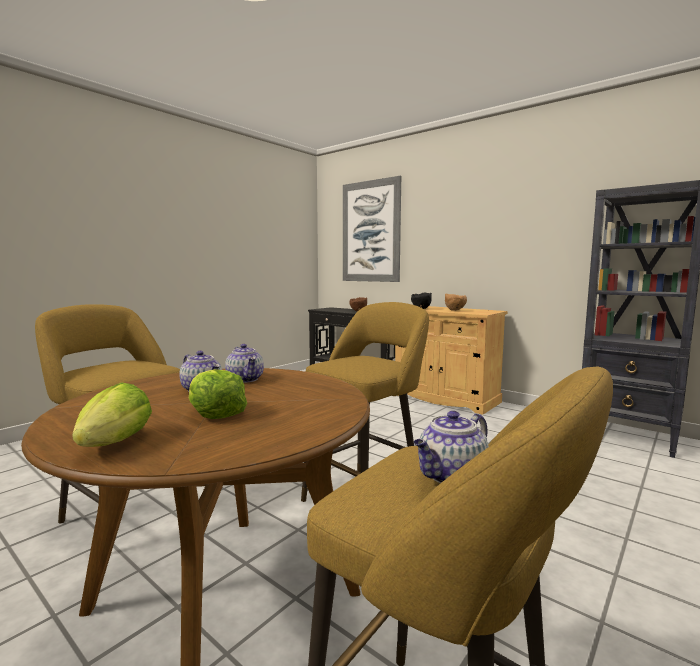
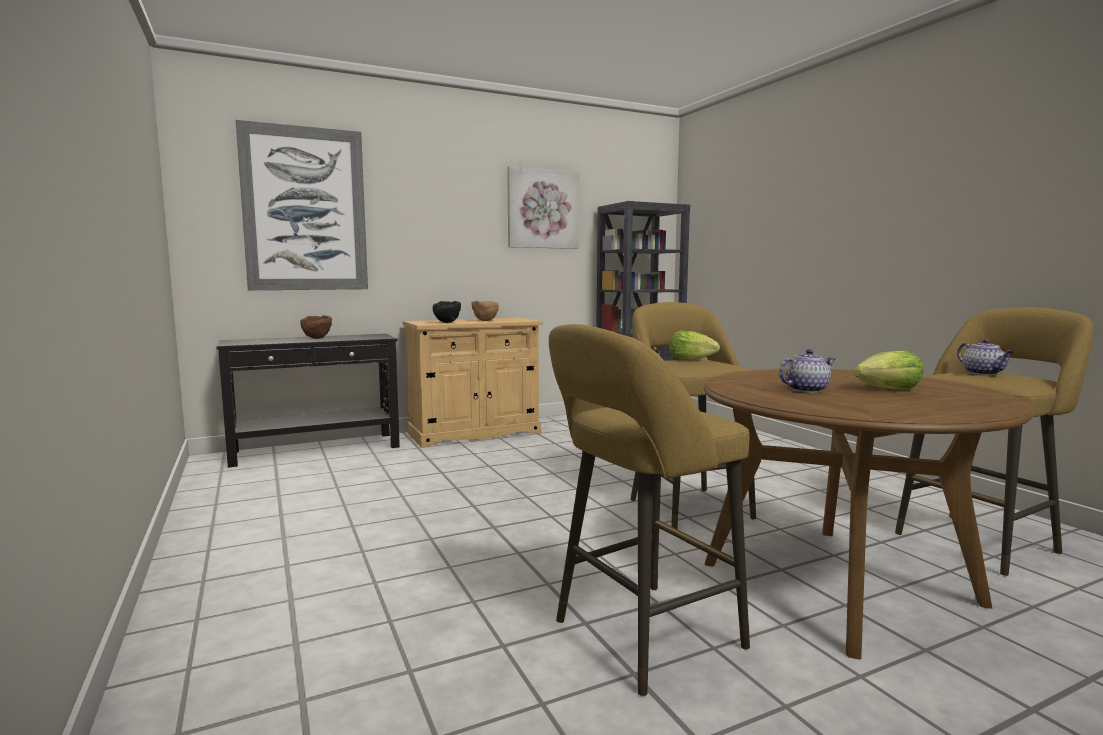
camera: 65 degrees left, 0 degrees up
lettuce [72,383,152,447] -> lettuce moved to [669,330,720,361]
teapot [225,344,264,383] -> none
none -> picture [507,166,579,249]

